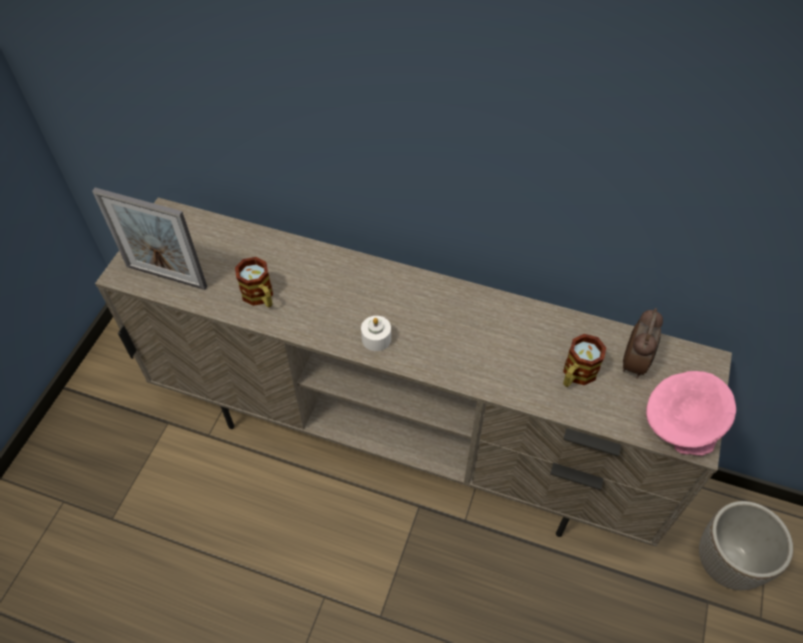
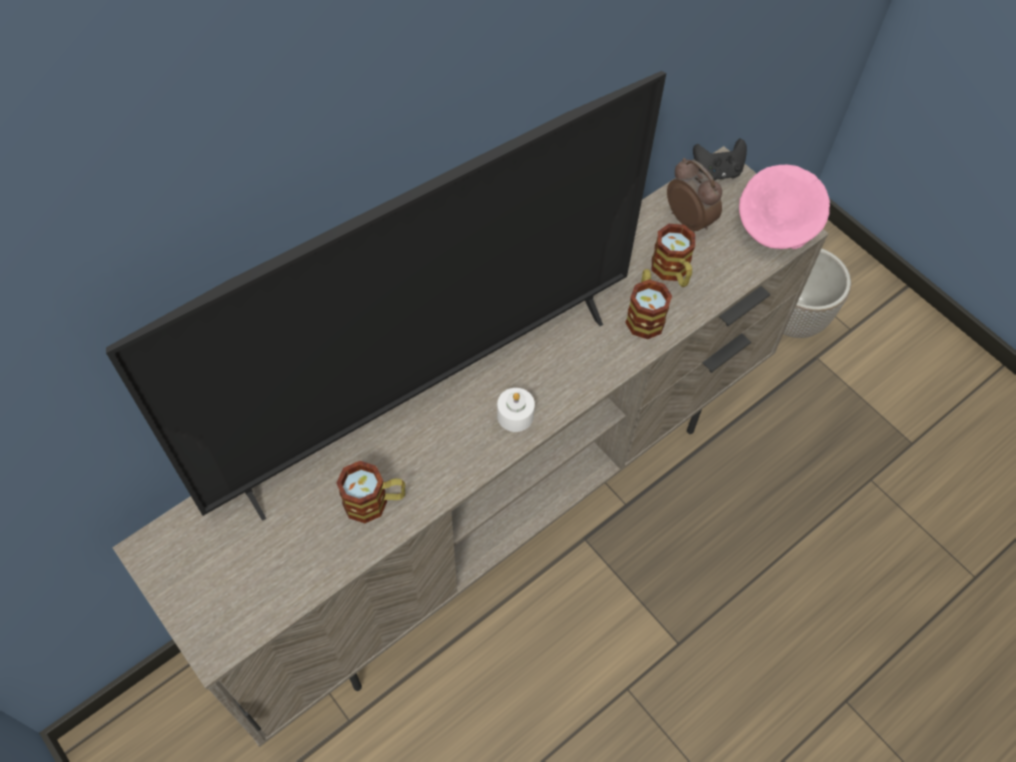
camera: 60 degrees left, 5 degrees up
picture frame [92,188,207,290] -> none
none -> television [106,71,666,521]
none -> mug [625,269,672,339]
none -> black game controller [693,139,747,181]

